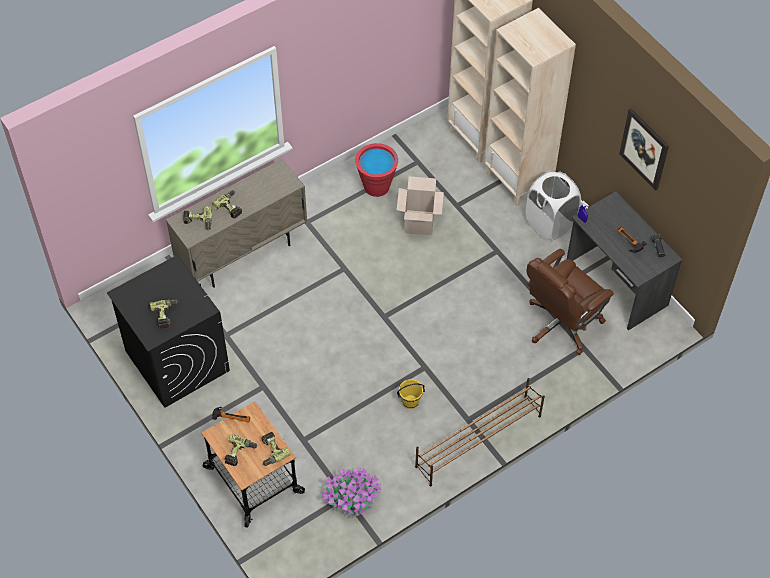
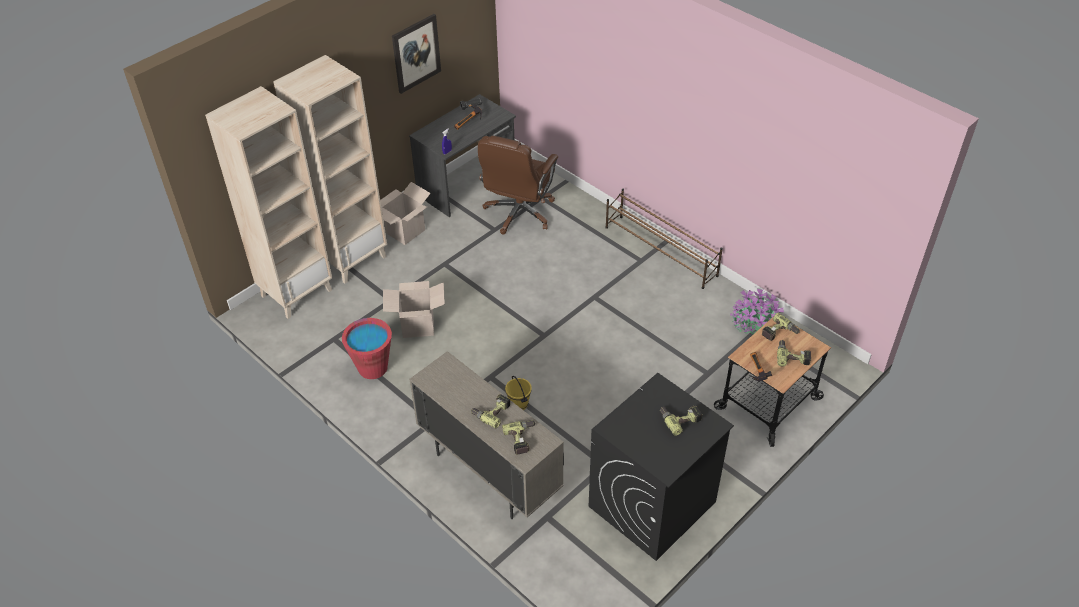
camera: 100 degrees left, 10 degrees down
yellow bucket [397,379,425,409] -> yellow bucket moved to [505,376,532,410]
white laundry basket [526,171,581,241] -> cardboard box [380,182,431,245]
brown office chair [527,249,614,355] -> brown office chair turned 75 degrees clockwise [478,136,558,235]

